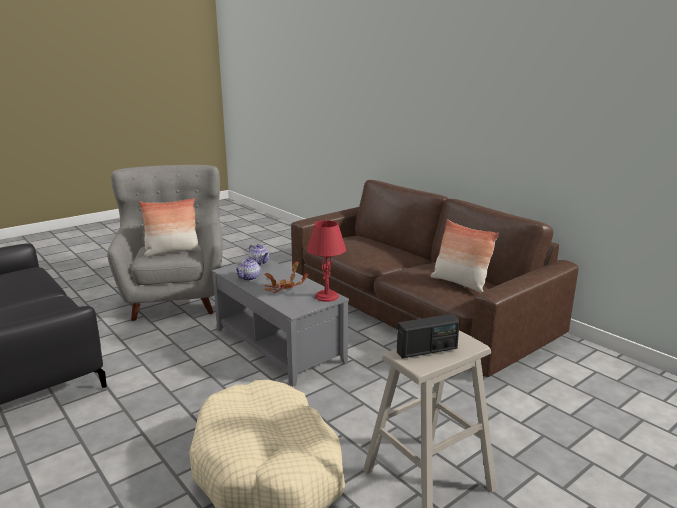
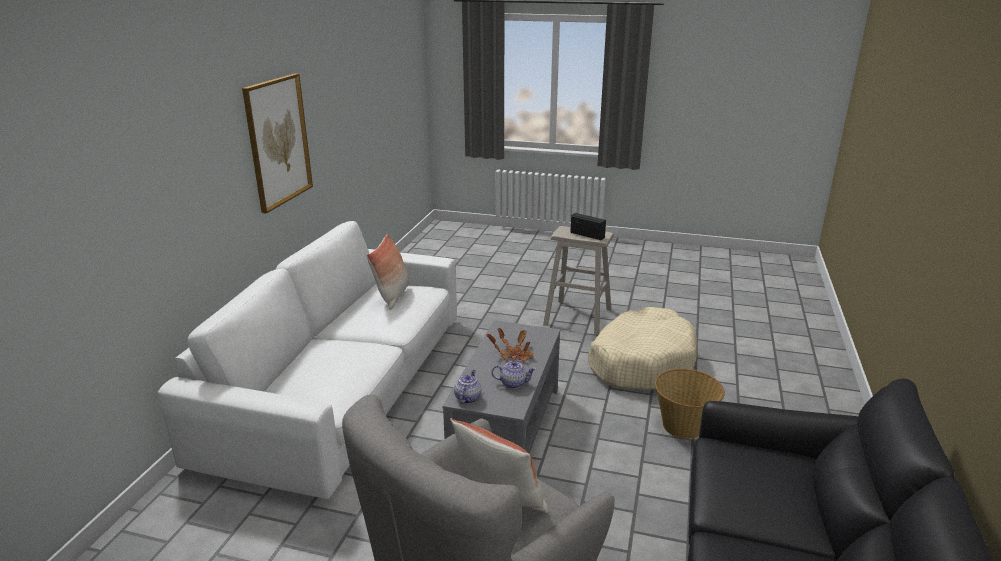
camera: 125 degrees left, 5 degrees up
brown sofa [291,180,579,377] -> white sofa [158,221,457,499]
red table lamp [307,220,346,302] -> none
none -> picture [242,73,313,214]
none -> basket [655,369,725,439]

